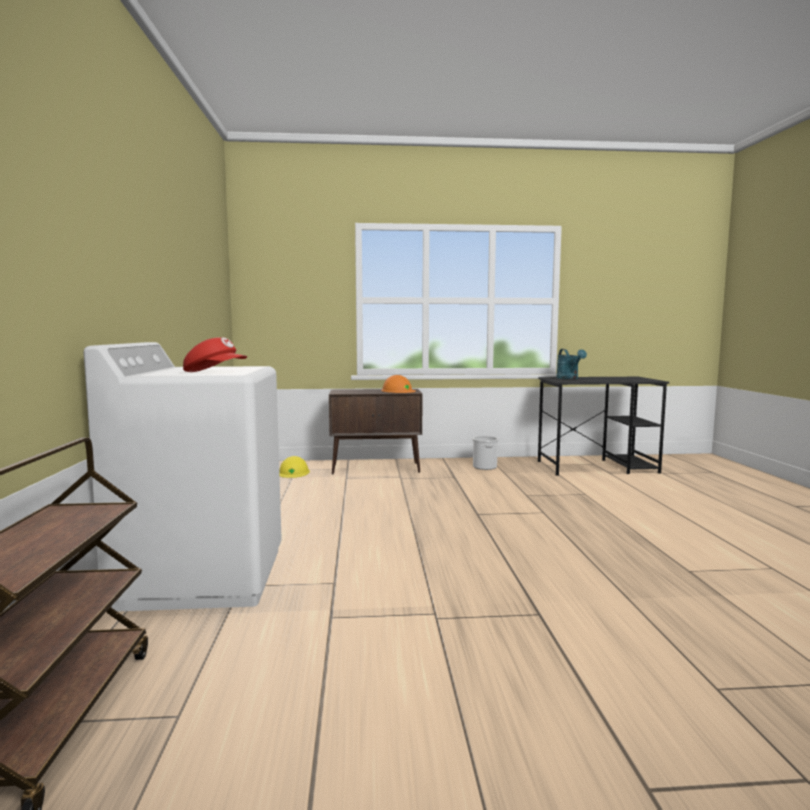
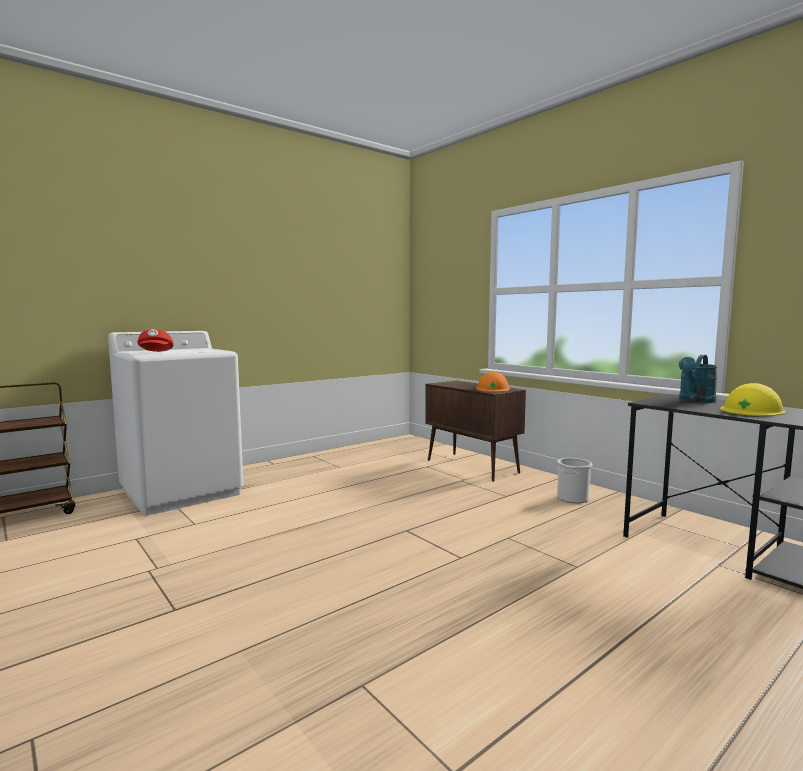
camera: 55 degrees right, 0 degrees up
yellow hard hat [279,456,310,478] -> yellow hard hat moved to [720,383,785,416]

